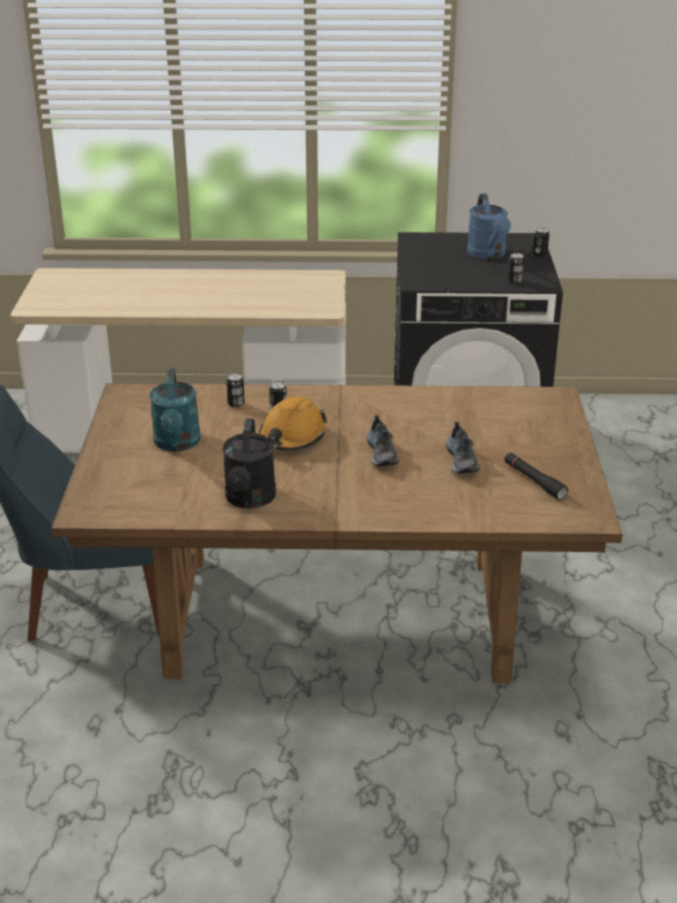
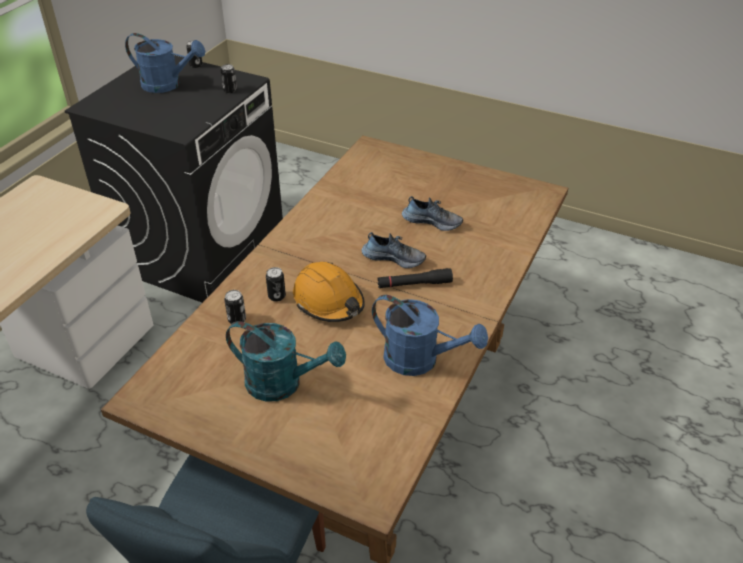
camera: 65 degrees left, 10 degrees up
black watering can [222,419,276,509] -> blue watering can [372,295,488,376]
black flashlight [504,453,568,500] -> black flashlight moved to [377,268,453,288]

